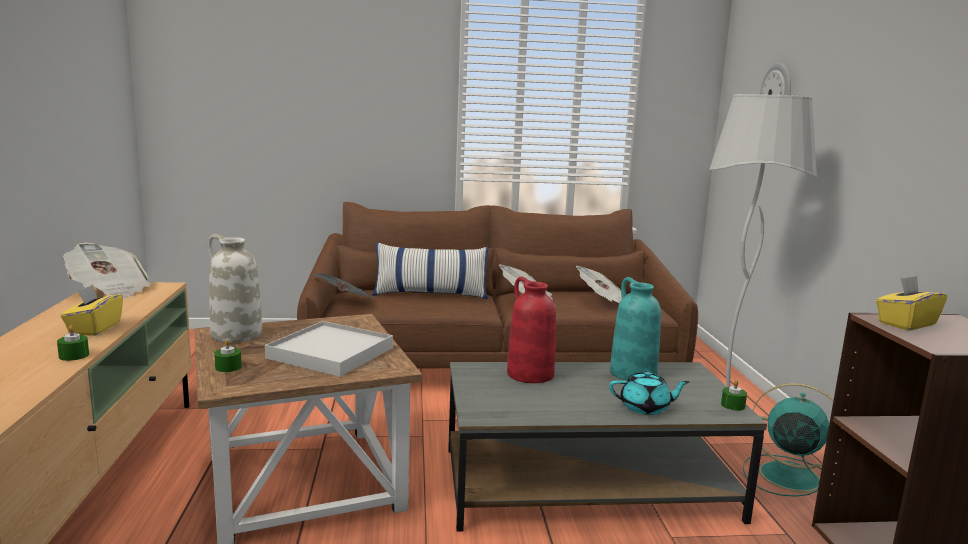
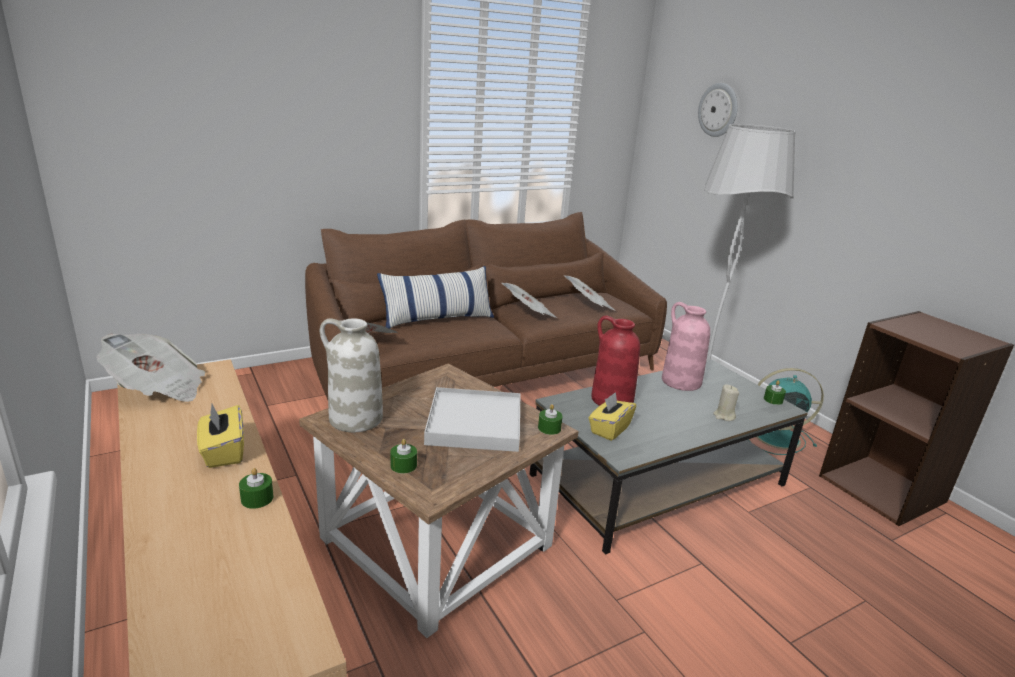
camera: 25 degrees left, 10 degrees up
turquoise teapot [609,371,690,415] -> beige candle [713,384,739,421]
turquoise vase [610,277,661,380] -> pink vase [662,302,710,391]
yellow tissue box [876,276,947,331] -> yellow tissue box moved to [589,392,636,441]
none -> green candle [538,404,563,435]

